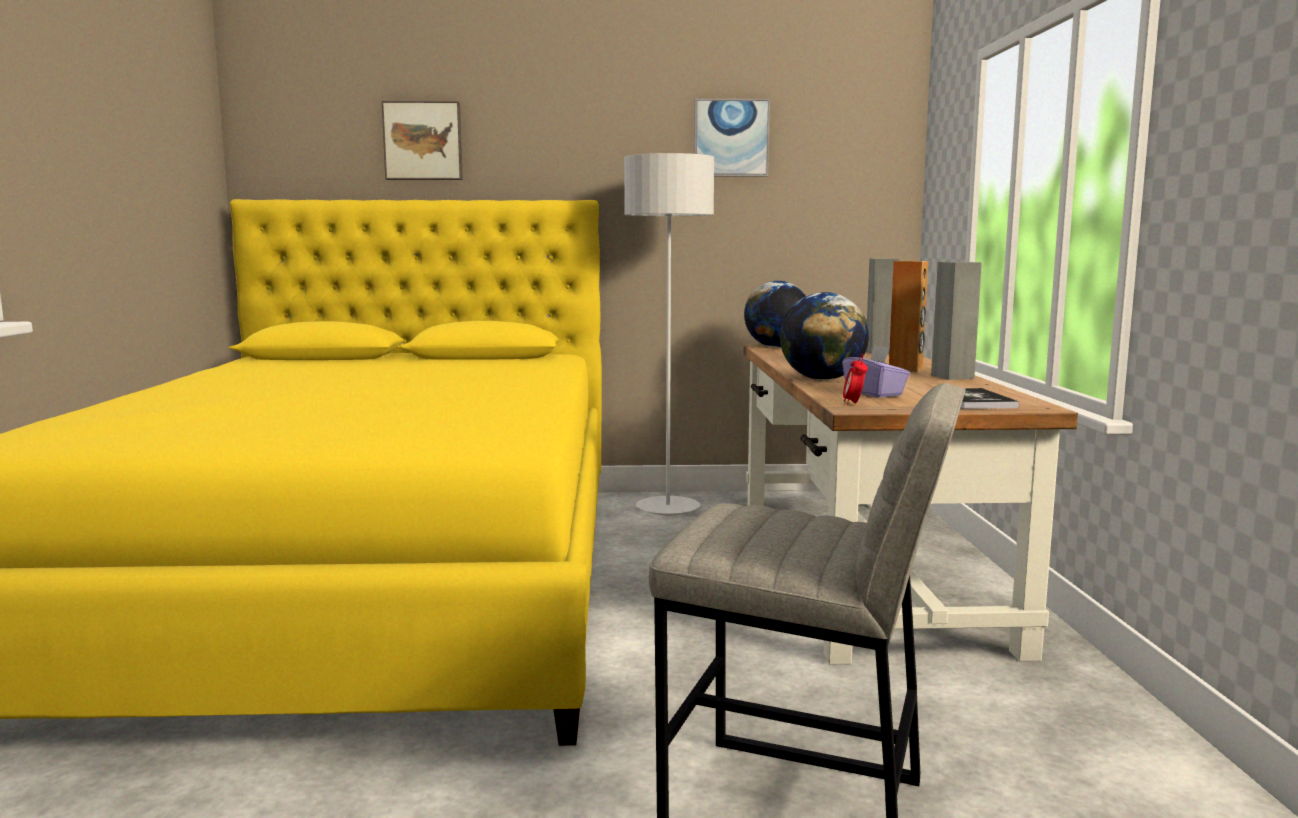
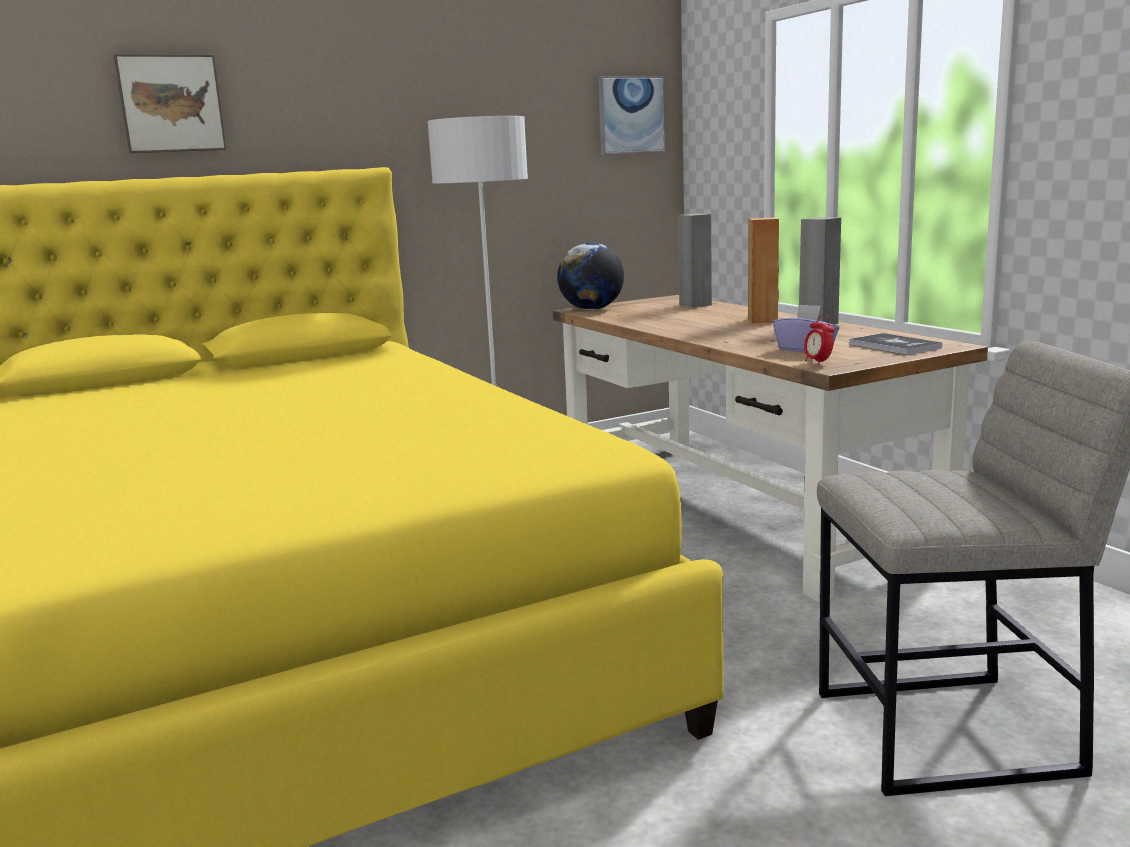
camera: 25 degrees left, 5 degrees up
picture [694,99,770,177] -> picture moved to [598,76,665,154]
globe [780,292,869,380] -> none

